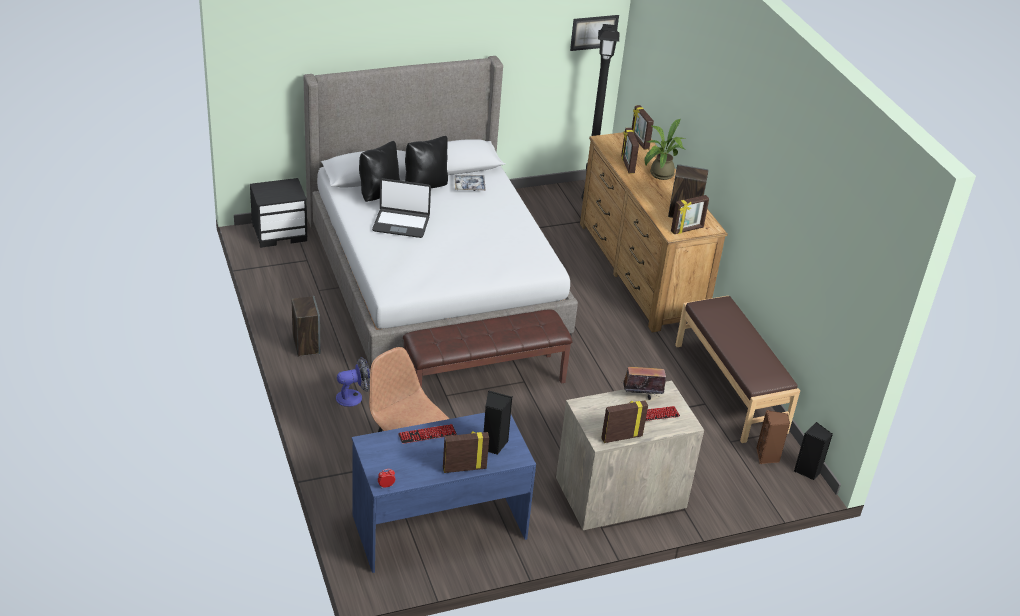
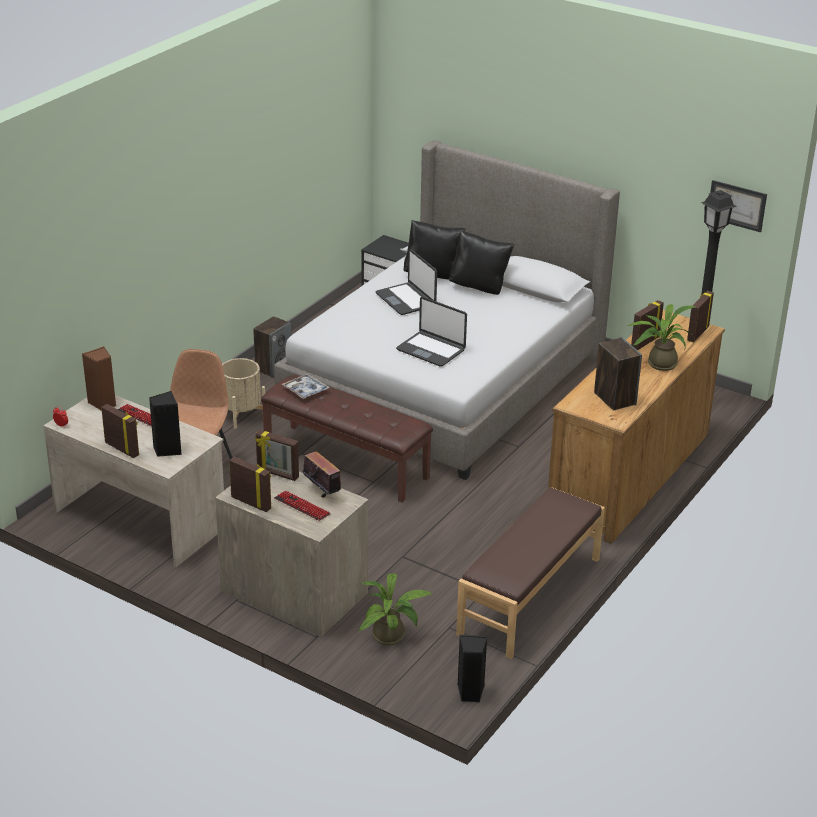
camera: 55 degrees right, 5 degrees down
fan [336,357,370,407] -> beige planter [222,358,265,429]
blue desk [352,413,536,573] -> beige desk [43,395,224,567]
tray [454,175,486,191] -> tray moved to [282,374,330,399]
picture frame [671,195,709,234] -> picture frame moved to [255,430,299,481]
brown speaker [756,410,790,464] -> brown speaker moved to [82,346,116,411]
none -> potted plant [357,573,432,645]
none -> laptop [396,297,467,366]

